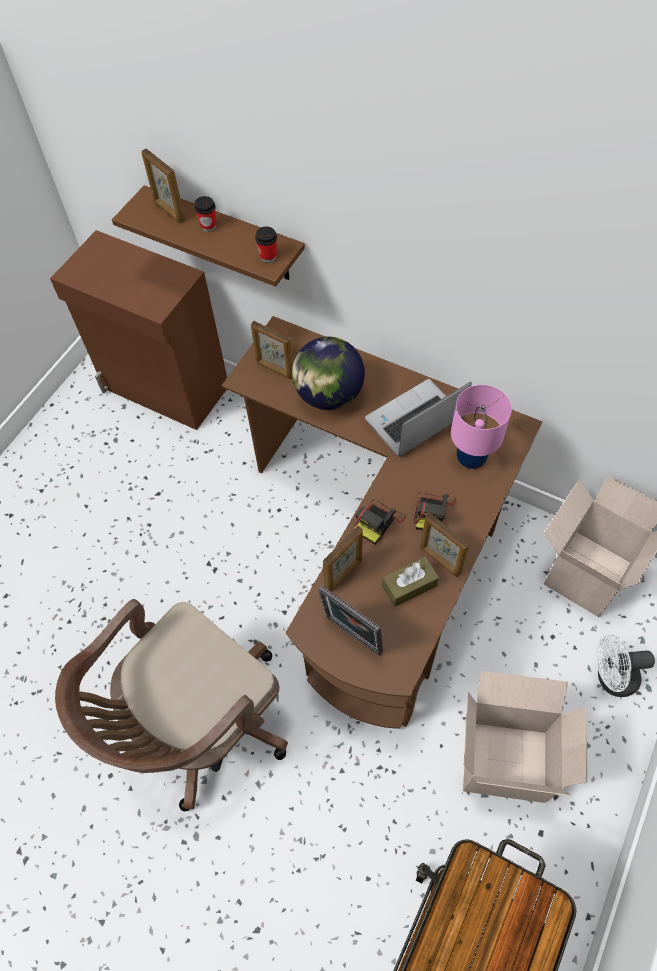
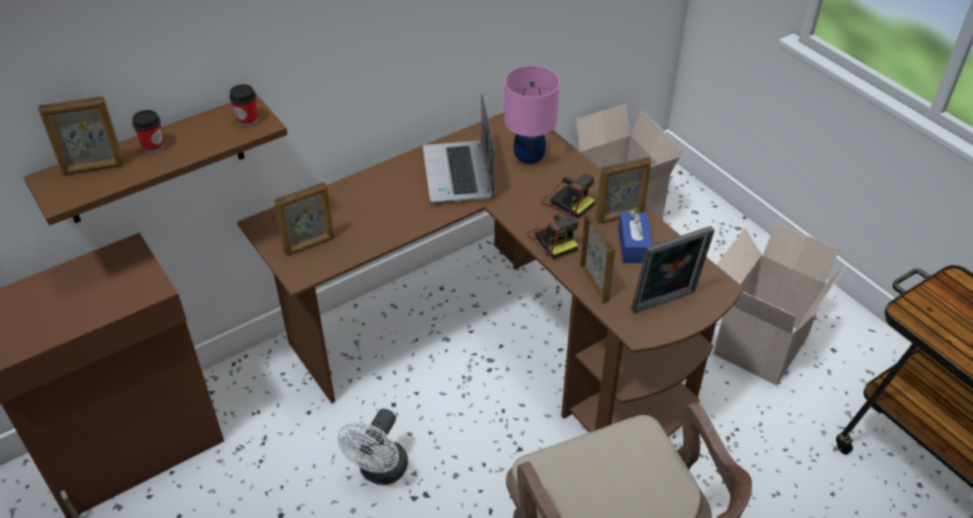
camera: 65 degrees left, 15 degrees down
globe [292,337,365,410] -> none
brown tissue box [382,556,439,607] -> blue tissue box [618,211,652,263]
white fan [596,634,655,697] -> white fan moved to [338,409,408,485]

